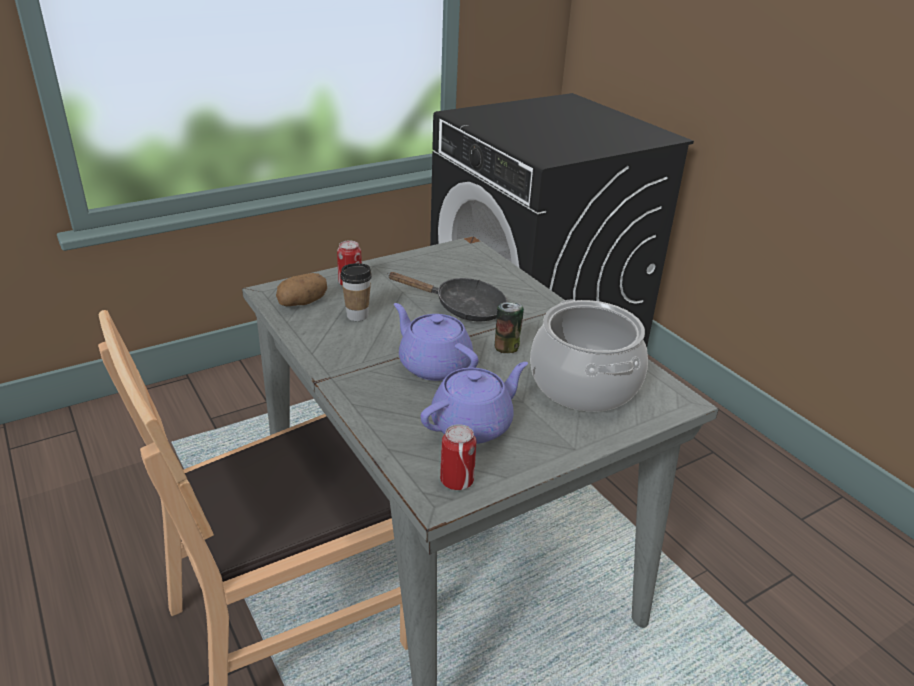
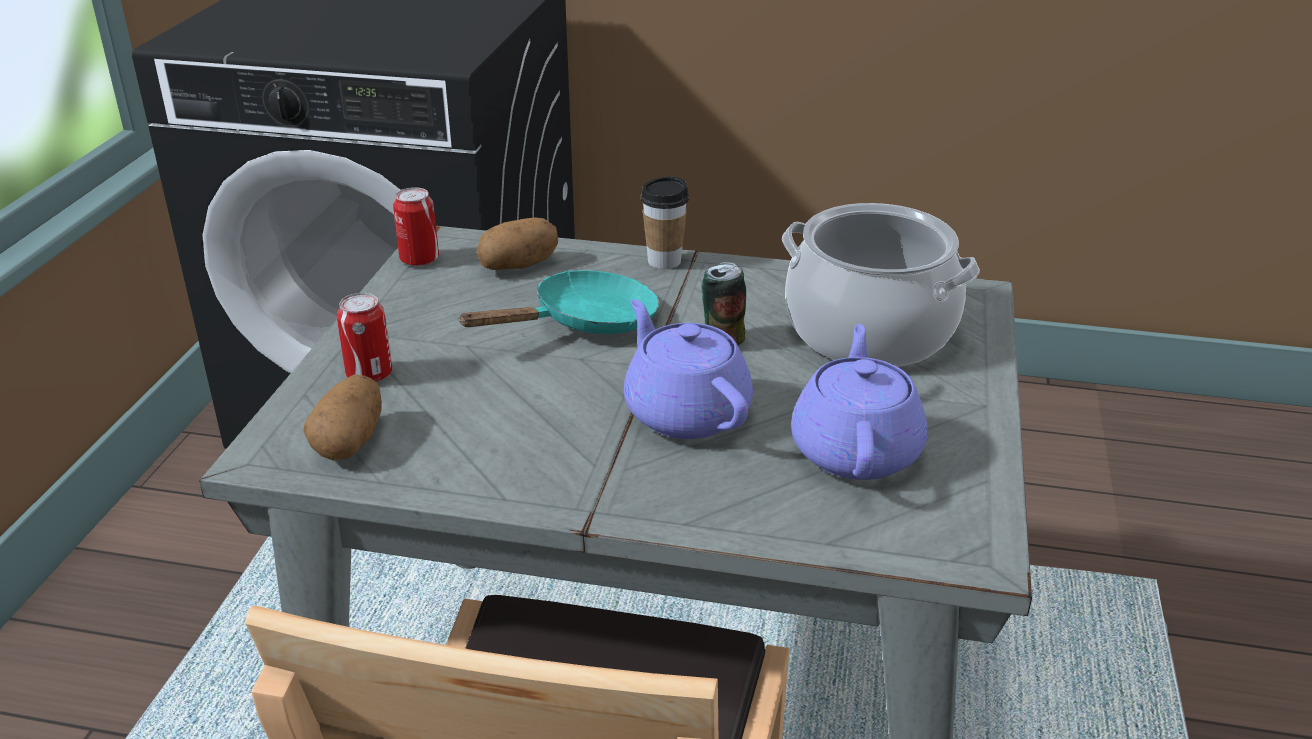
camera: 45 degrees left, 0 degrees up
cup [340,263,372,321] -> cup moved to [641,177,689,269]
black frying pan [387,272,508,321] -> turquoise frying pan [457,270,660,334]
purple teapot [394,303,478,381] -> purple teapot turned 60 degrees clockwise [624,299,753,439]
can [440,424,476,490] -> can moved to [393,187,439,266]
none -> potato [476,217,558,270]

